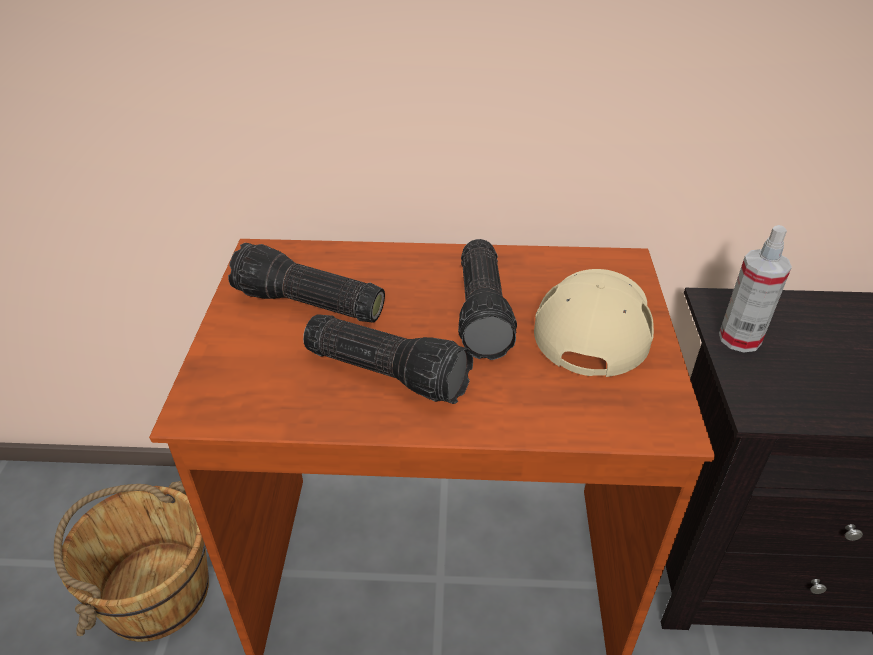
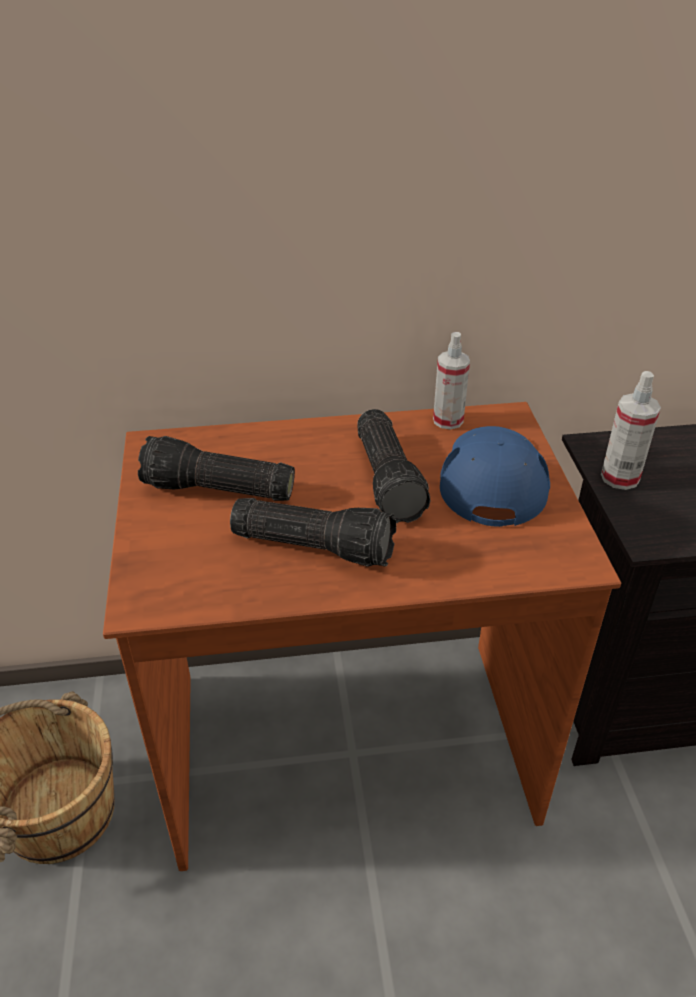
camera: 10 degrees left, 0 degrees up
beige cap [534,269,654,377] -> blue cap [440,426,550,527]
none -> spray bottle [433,332,470,430]

